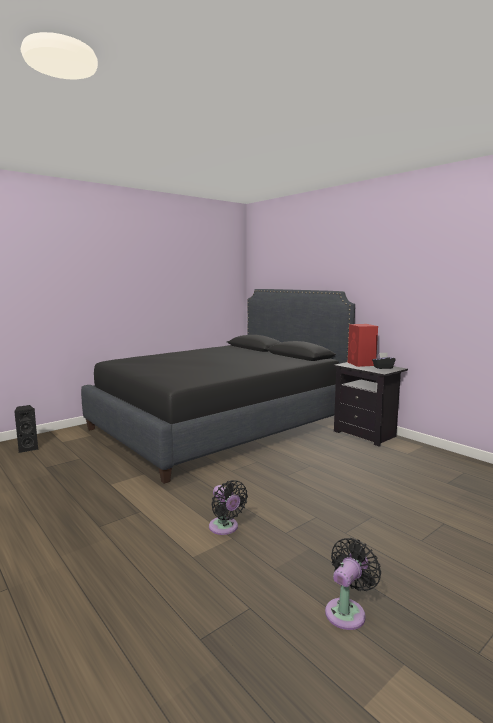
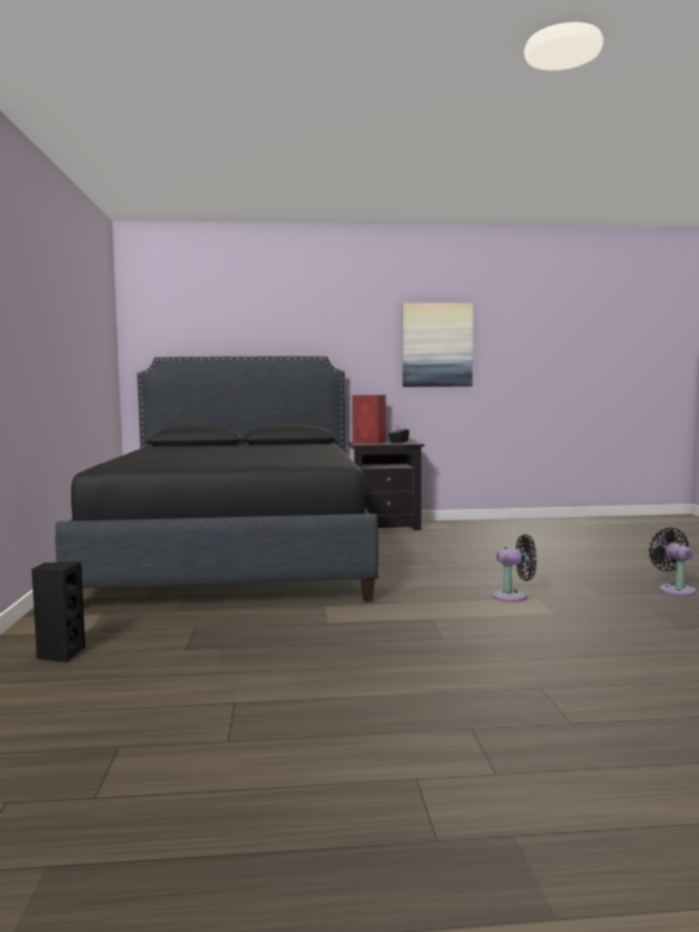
camera: 55 degrees left, 5 degrees down
none -> picture [402,303,473,387]

